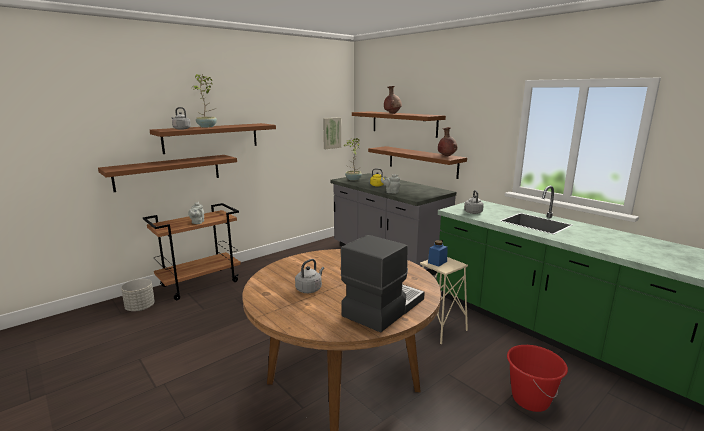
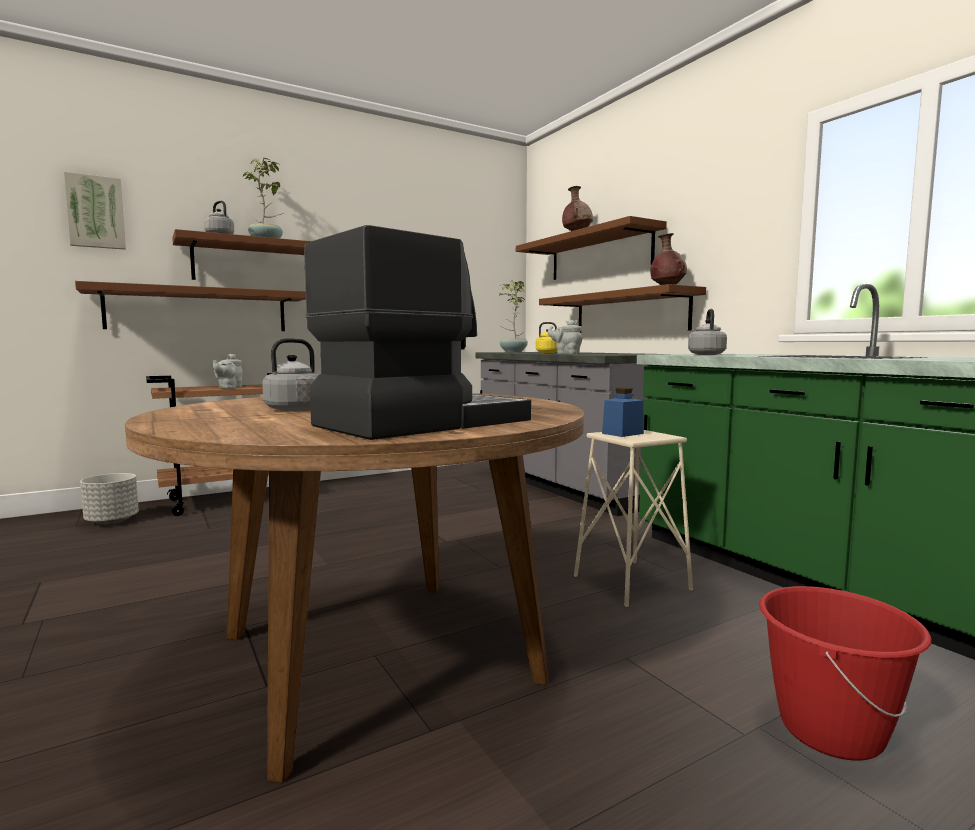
camera: 10 degrees right, 10 degrees down
picture [323,117,341,149] -> picture moved to [64,172,126,250]

